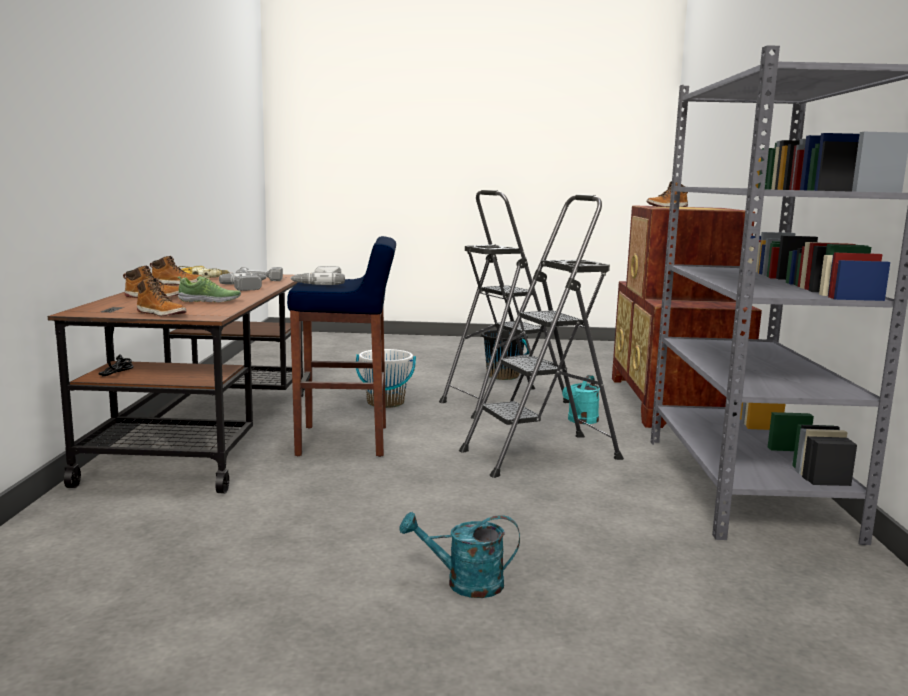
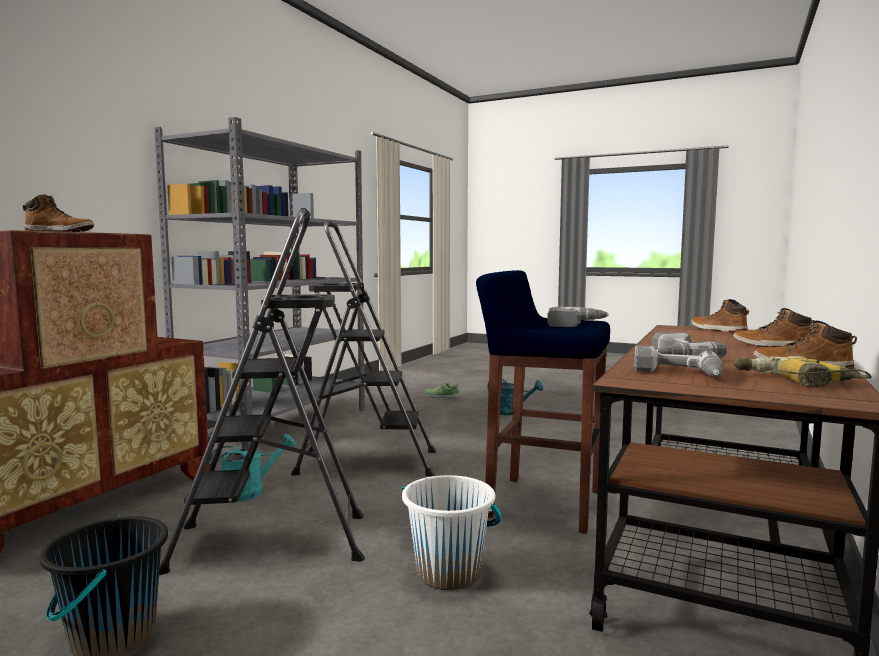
camera: 155 degrees left, 5 degrees down
shoe [178,276,241,303] -> shoe moved to [424,383,459,399]

